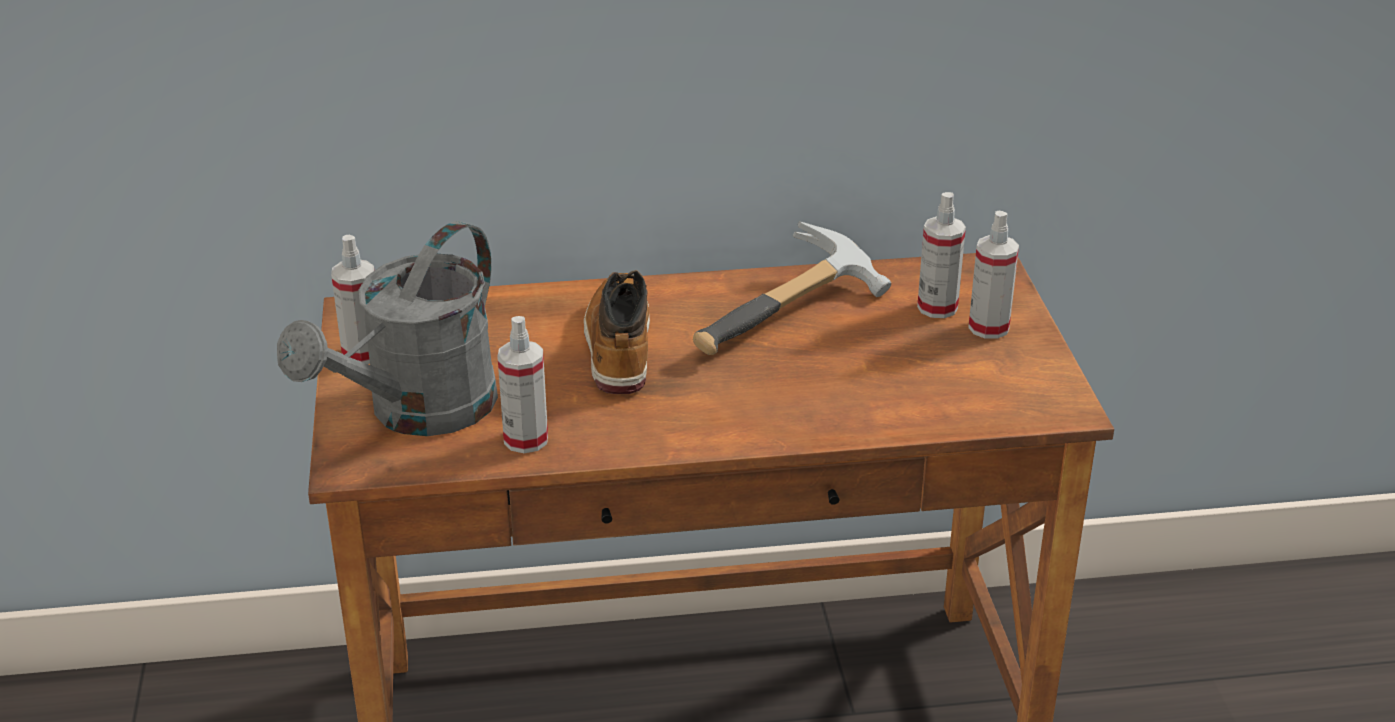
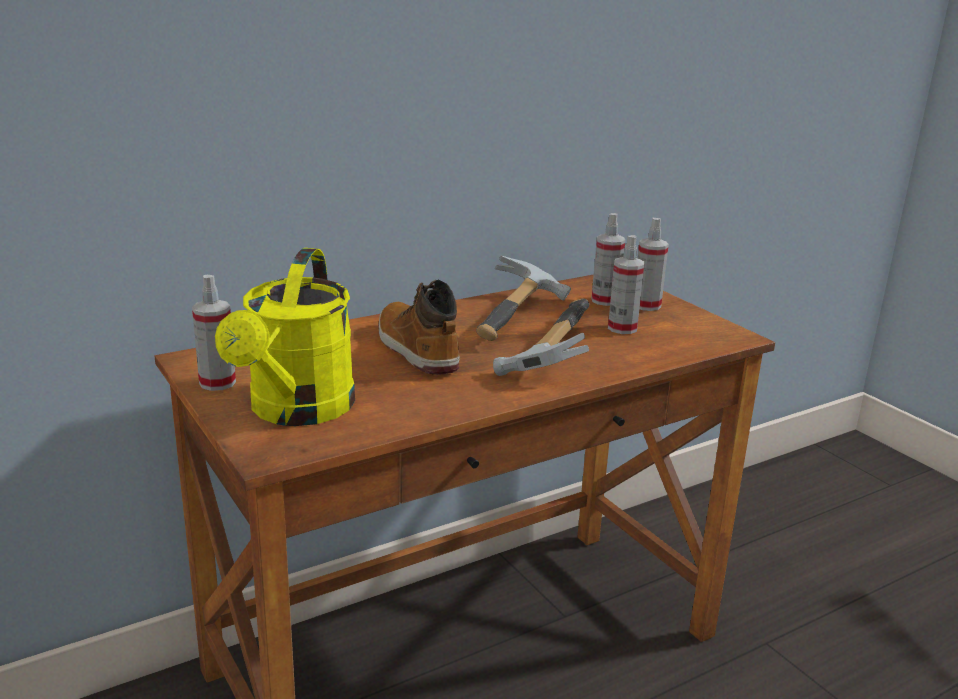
camera: 25 degrees left, 10 degrees down
grey watering can [277,221,498,436] -> yellow watering can [215,248,355,426]
spray bottle [497,316,548,453] -> spray bottle moved to [608,235,645,334]
none -> hammer [493,299,589,376]

